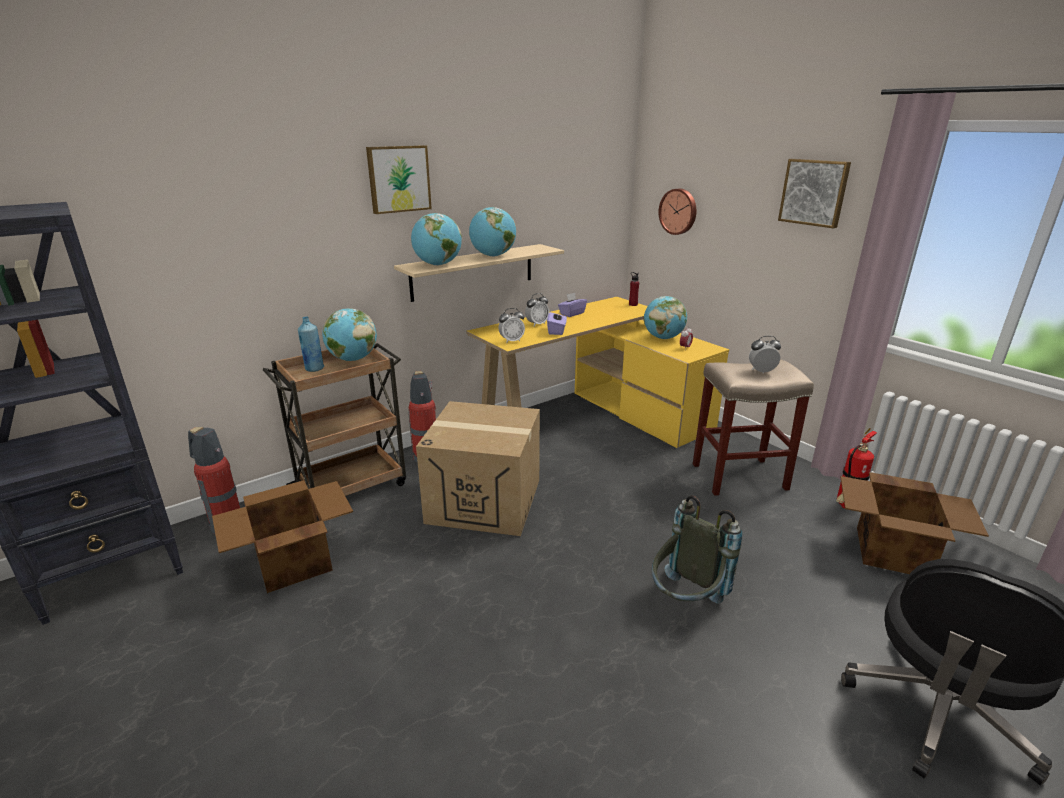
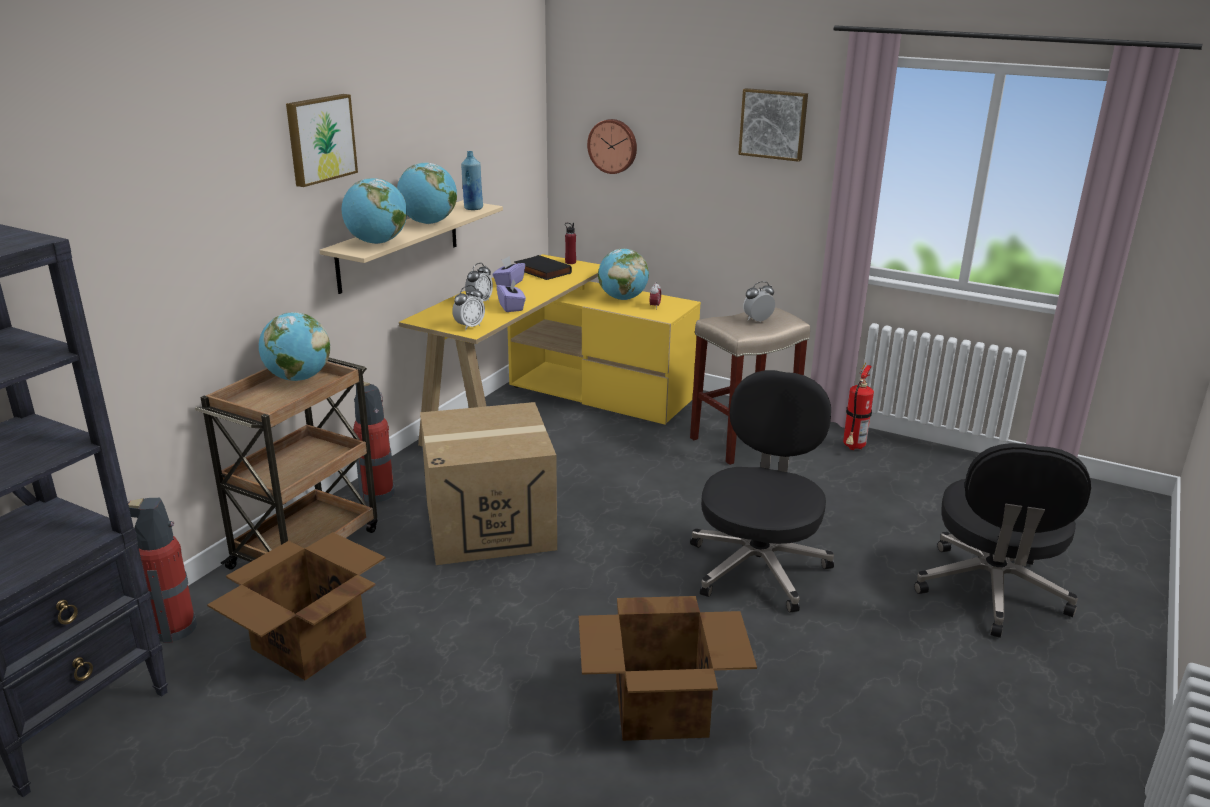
camera: 25 degrees left, 0 degrees up
blue bottle [298,317,324,372] -> blue bottle moved to [461,151,483,210]
grey backpack [651,495,742,604] -> black office chair [690,370,834,613]
cardboard box [840,472,989,574] -> cardboard box moved to [579,596,757,741]
none -> black book [515,255,572,280]

